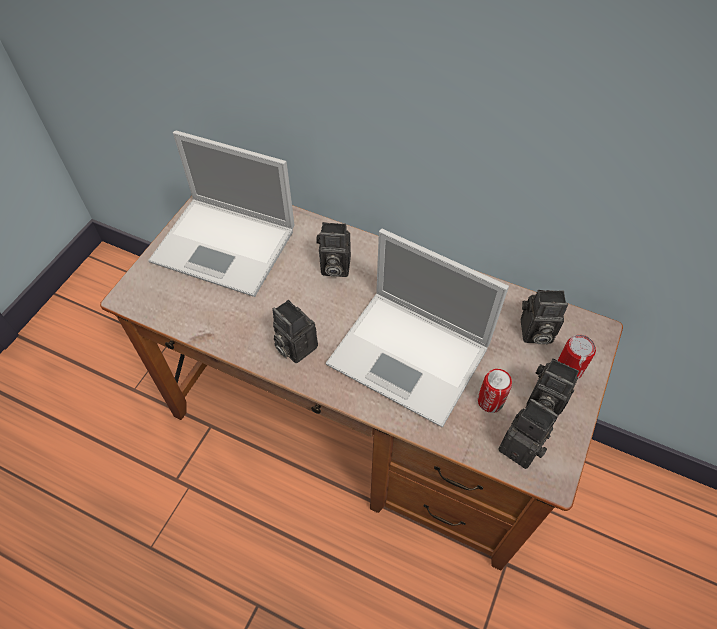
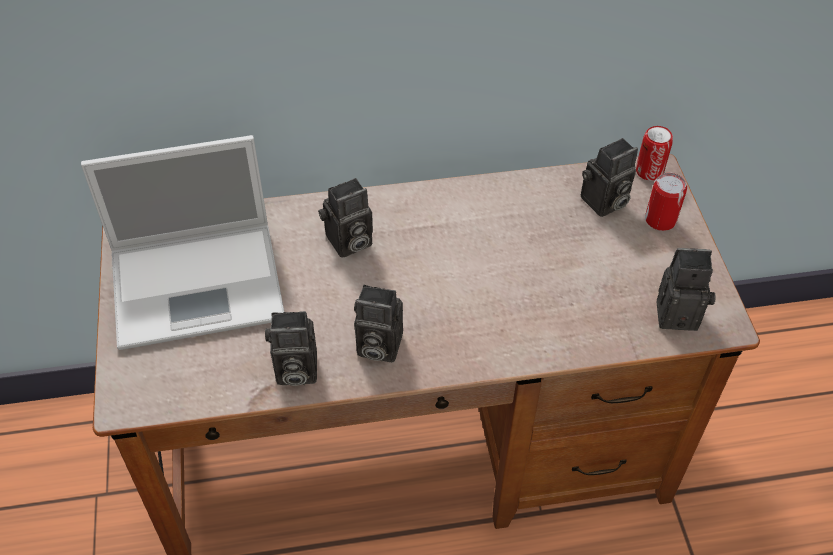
camera: 35 degrees left, 5 degrees down
laptop [326,229,509,427] -> none
can [478,369,512,413] -> can moved to [636,126,673,181]
camera [526,358,579,416] -> camera moved to [265,311,317,386]

